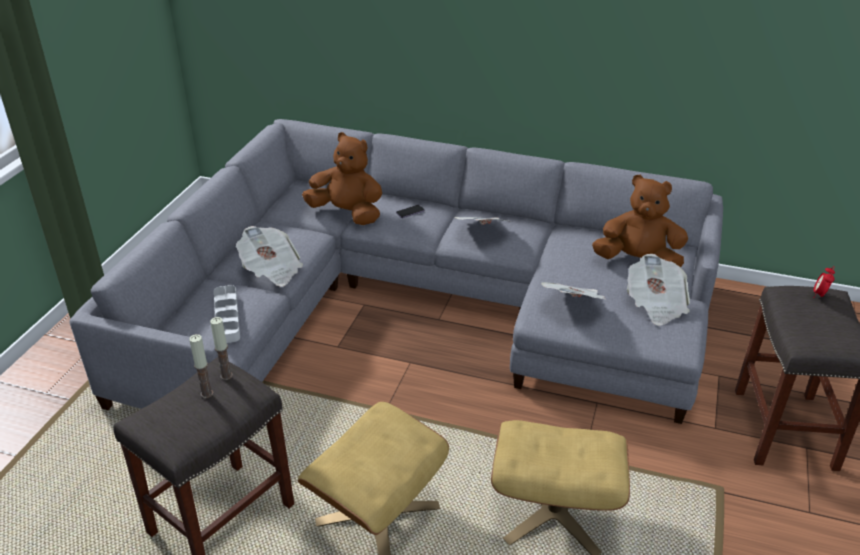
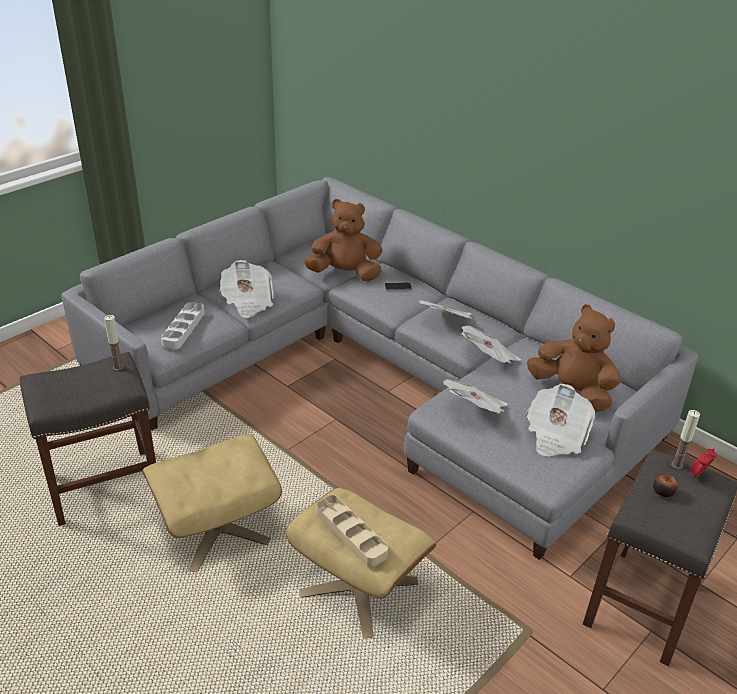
camera: 25 degrees right, 0 degrees up
candle [189,334,213,398] -> candle moved to [671,410,700,469]
brown plush toy [302,132,382,225] -> brown plush toy turned 45 degrees counterclockwise [304,199,382,281]
none -> beige tray [316,495,388,567]
none -> newspaper [461,326,521,363]
none -> apple [653,474,678,497]

